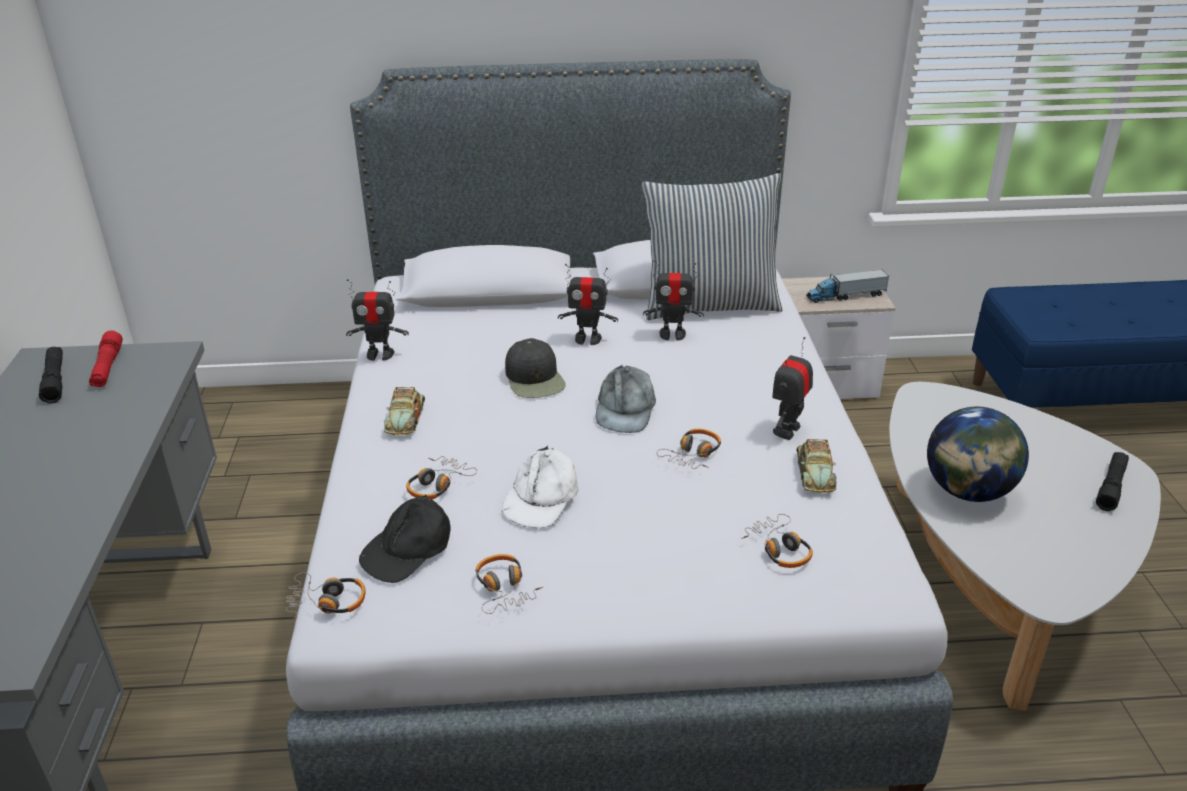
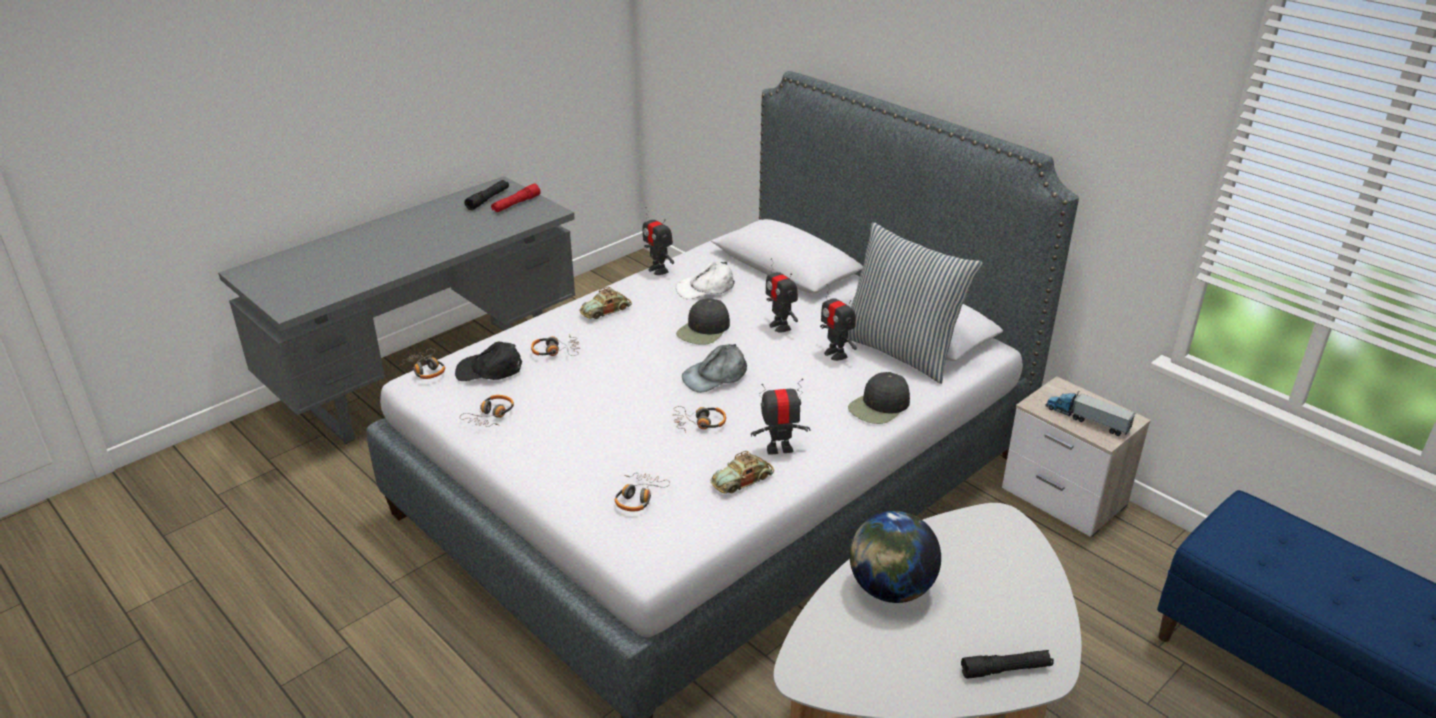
camera: 50 degrees right, 0 degrees up
white cap [502,446,578,528] -> white cap moved to [676,261,735,299]
none -> black cap [848,372,910,424]

